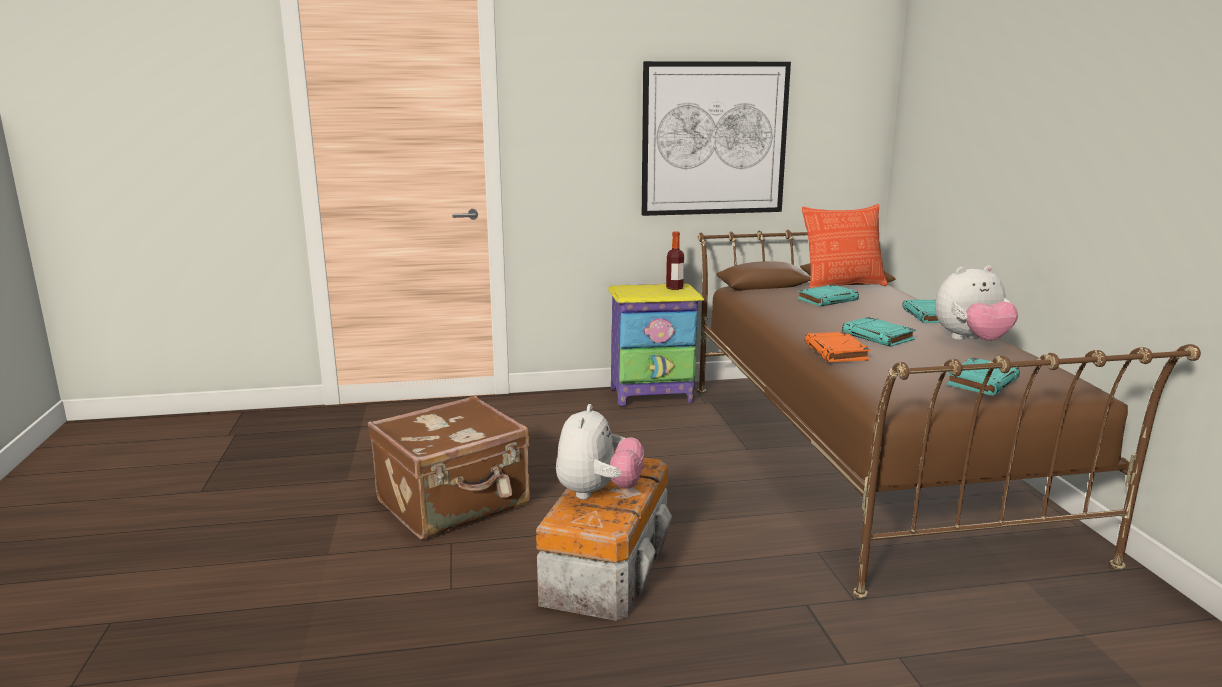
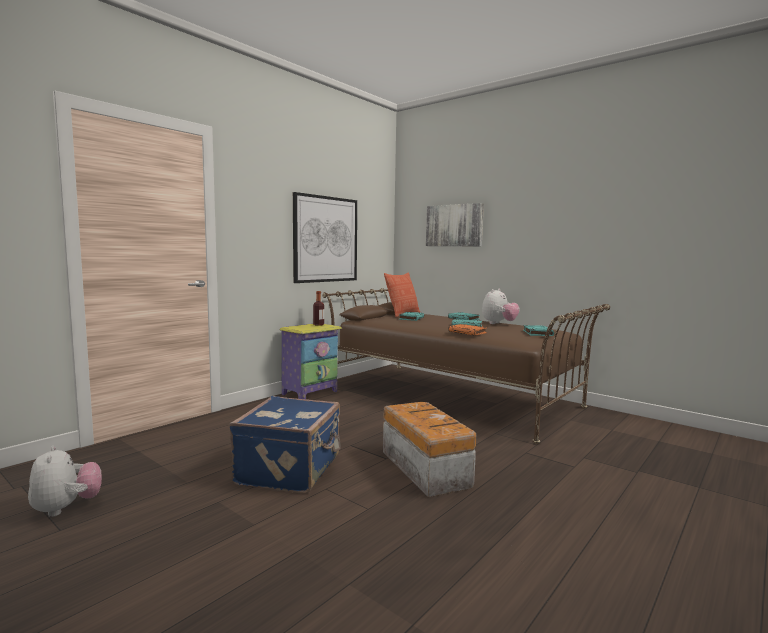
camera: 40 degrees left, 10 degrees down
brown suitcase [368,395,530,540] -> blue suitcase [229,396,341,494]
plush toy [556,404,644,499] -> plush toy moved to [28,446,102,517]
none -> picture [426,203,484,246]

